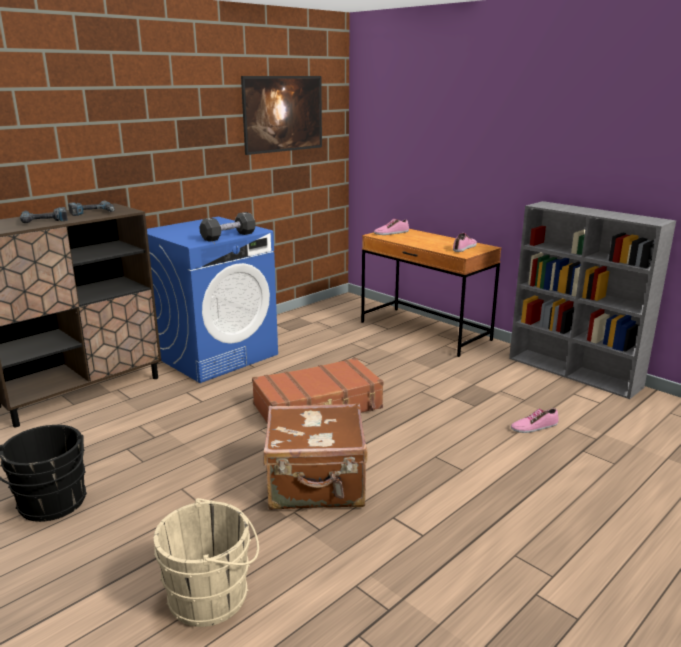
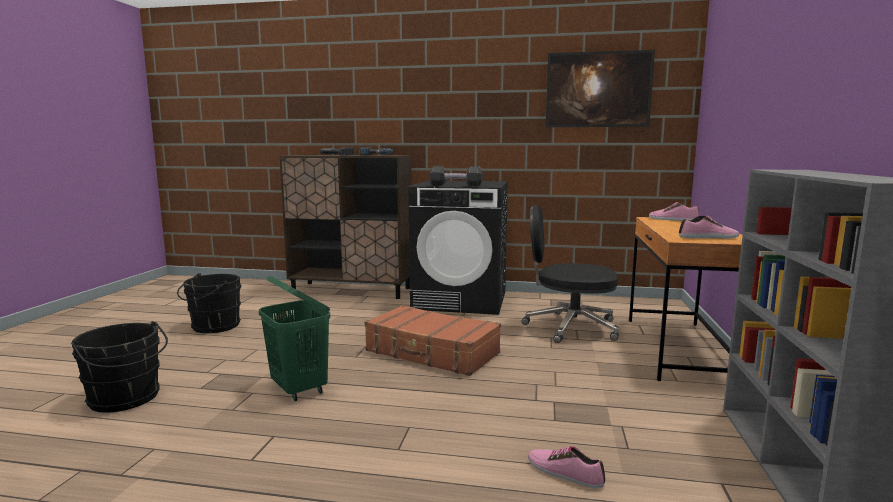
camera: 55 degrees right, 10 degrees down
blue washing machine [147,217,278,383] -> black washing machine [408,180,508,315]
beige bucket [154,498,259,627] -> black bucket [71,321,168,412]
brown suitcase [264,403,368,510] -> green laundry basket [259,276,330,401]
none -> black office chair [522,205,619,343]

